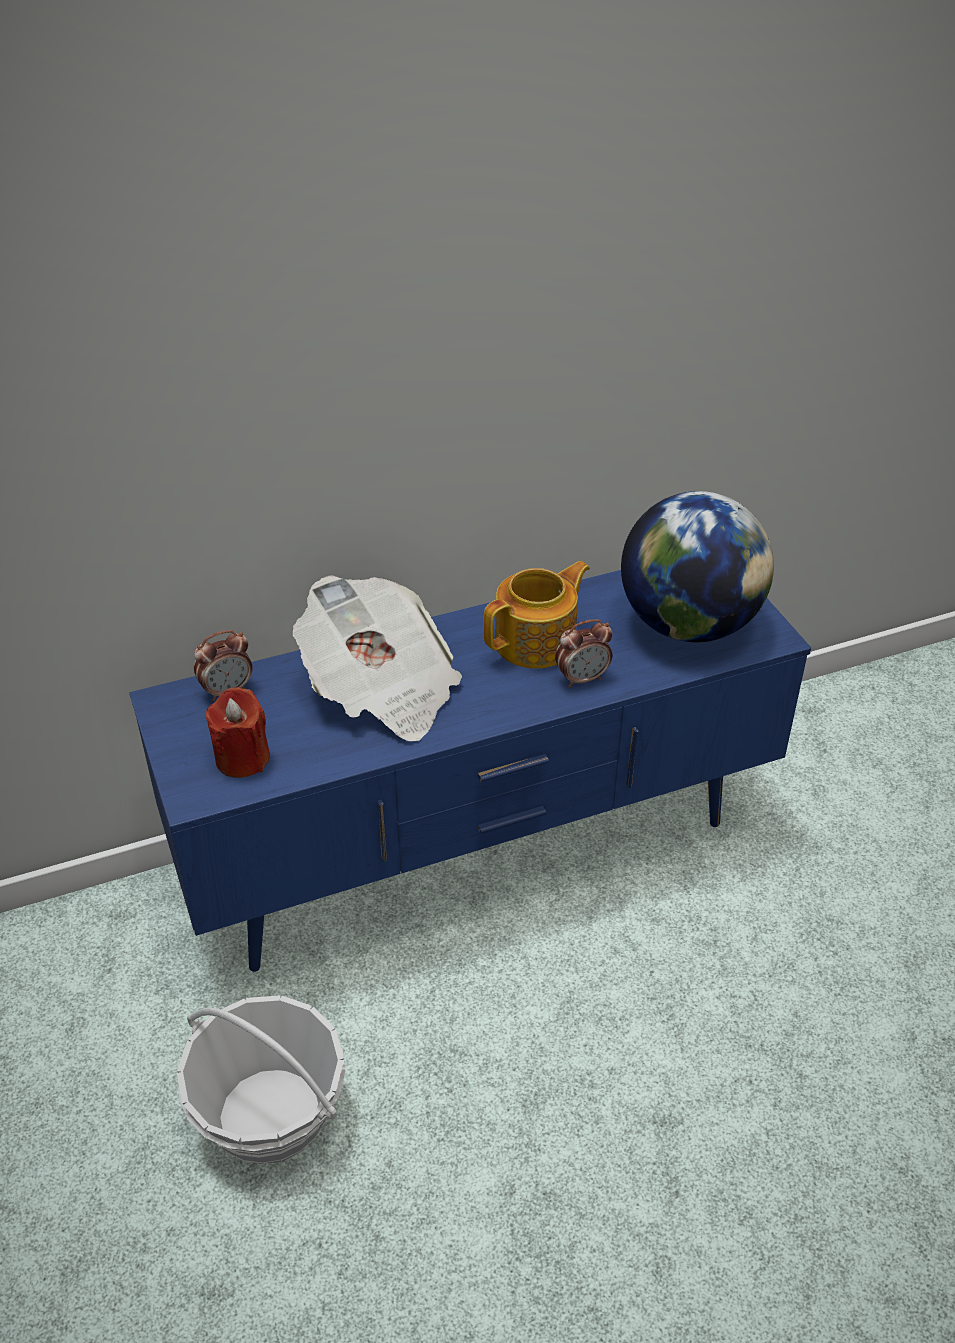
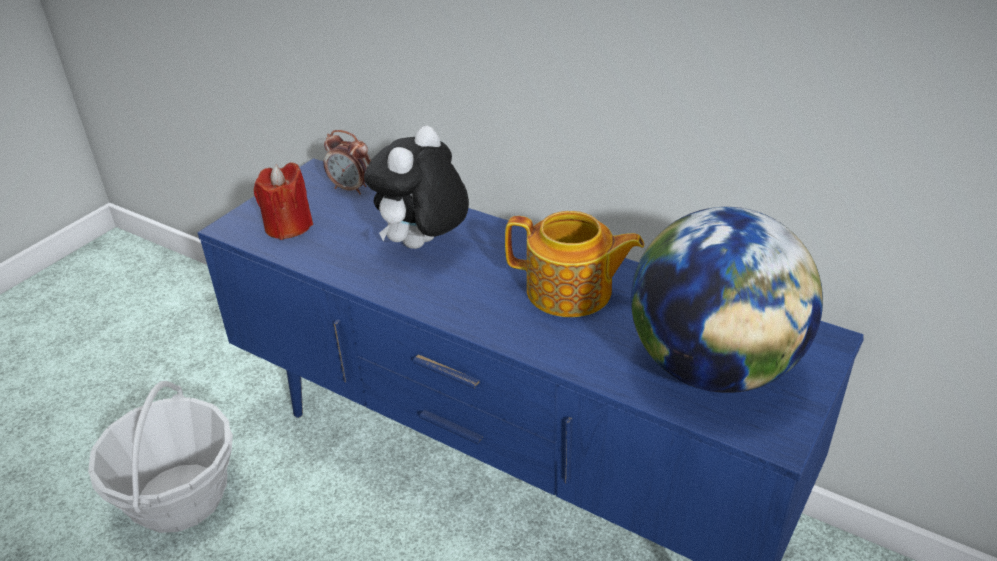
camera: 55 degrees right, 5 degrees down
newspaper [293,575,462,741] -> plush toy [364,126,469,249]
alarm clock [555,619,613,688] -> none

